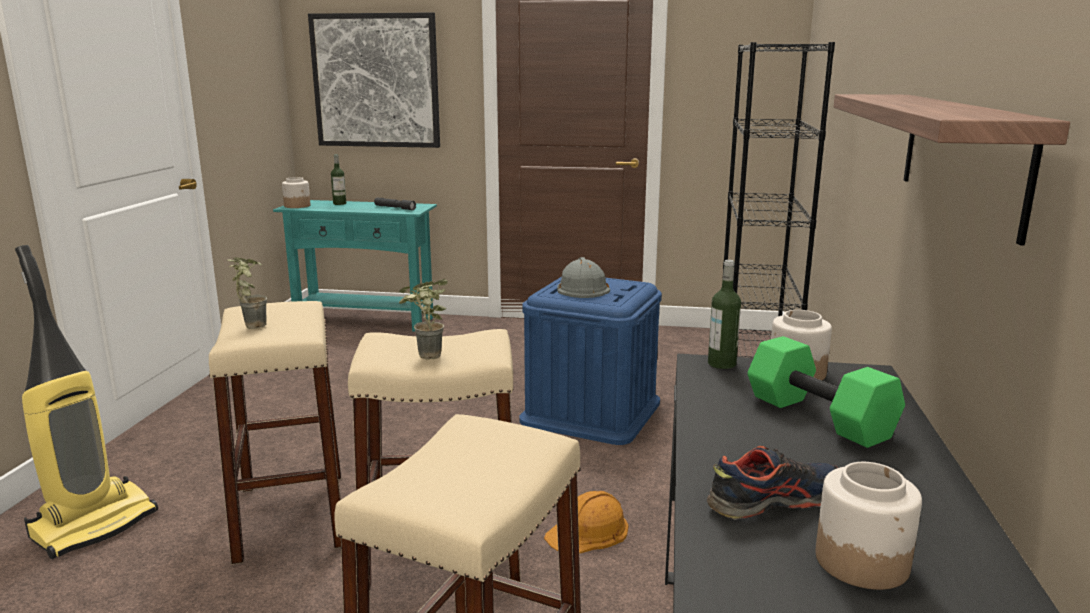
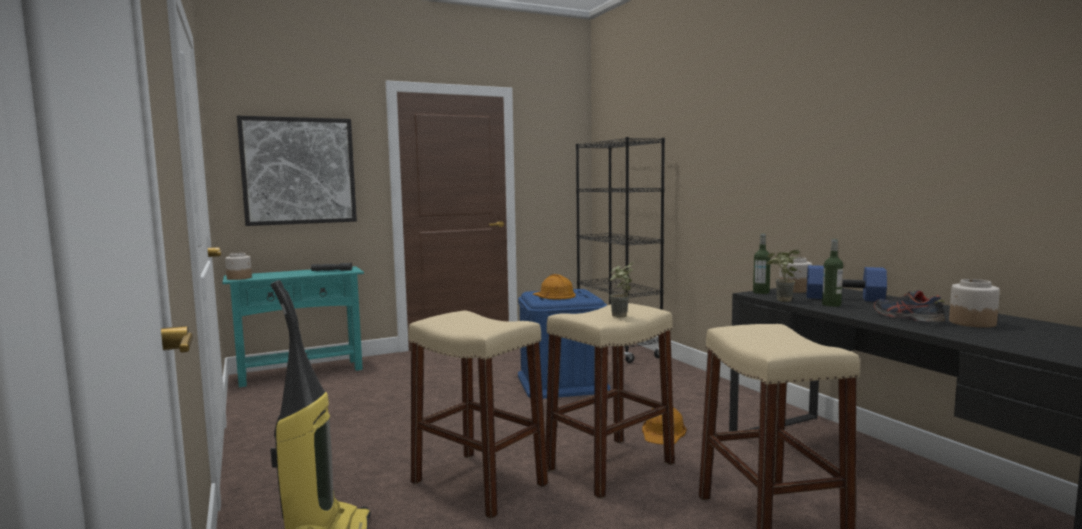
camera: 35 degrees left, 10 degrees down
potted plant [227,257,267,329] -> potted plant moved to [767,249,800,302]
bottle [331,154,346,205] -> bottle moved to [822,239,843,307]
grey hard hat [557,257,610,298] -> orange hard hat [533,274,575,299]
shoe [707,446,838,520] -> shoe turned 60 degrees counterclockwise [874,290,945,322]
green dumbbell [748,336,905,448] -> blue dumbbell [807,265,887,302]
shelf [833,94,1070,246] -> none

